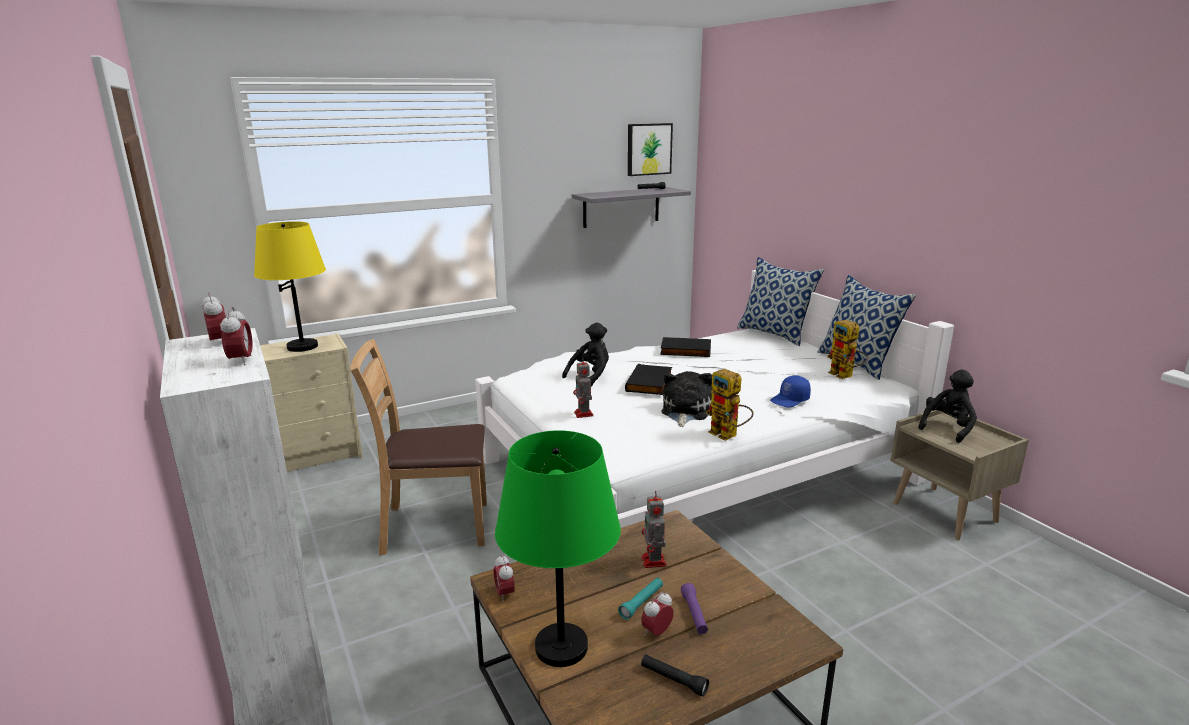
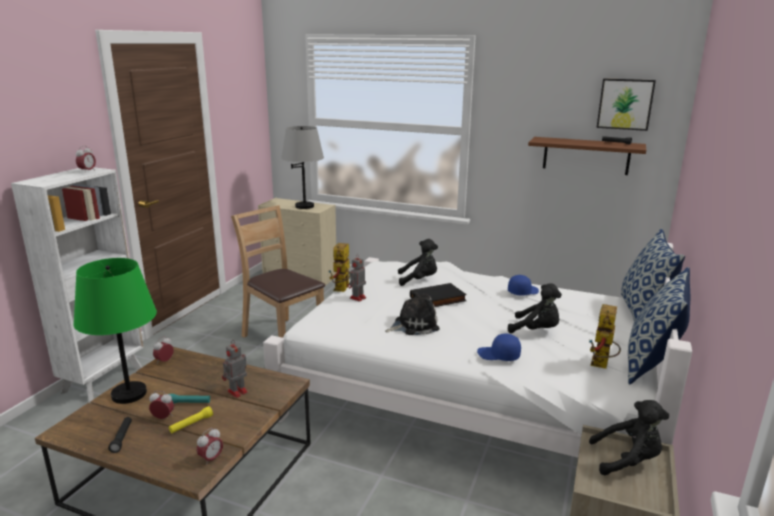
camera: 50 degrees right, 0 degrees up
alarm clock [220,306,253,365] -> alarm clock moved to [197,428,223,466]
yellow table lamp [254,222,326,352] -> grey table lamp [281,126,324,209]
grey shelf [572,187,691,228] -> brown shelf [528,137,646,175]
black book [660,337,711,357] -> blue cap [508,275,539,296]
purple flashlight [681,583,708,634] -> yellow flashlight [169,406,213,433]
toy robot [706,369,754,441] -> toy robot moved to [329,243,350,292]
none -> black plush toy [508,283,562,333]

